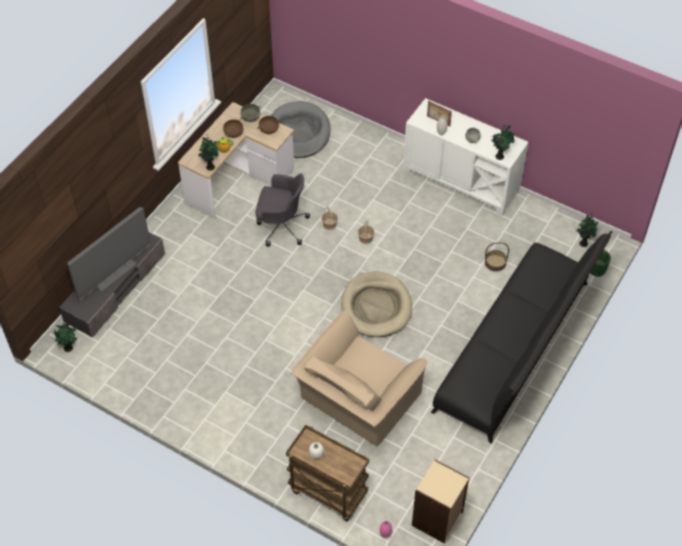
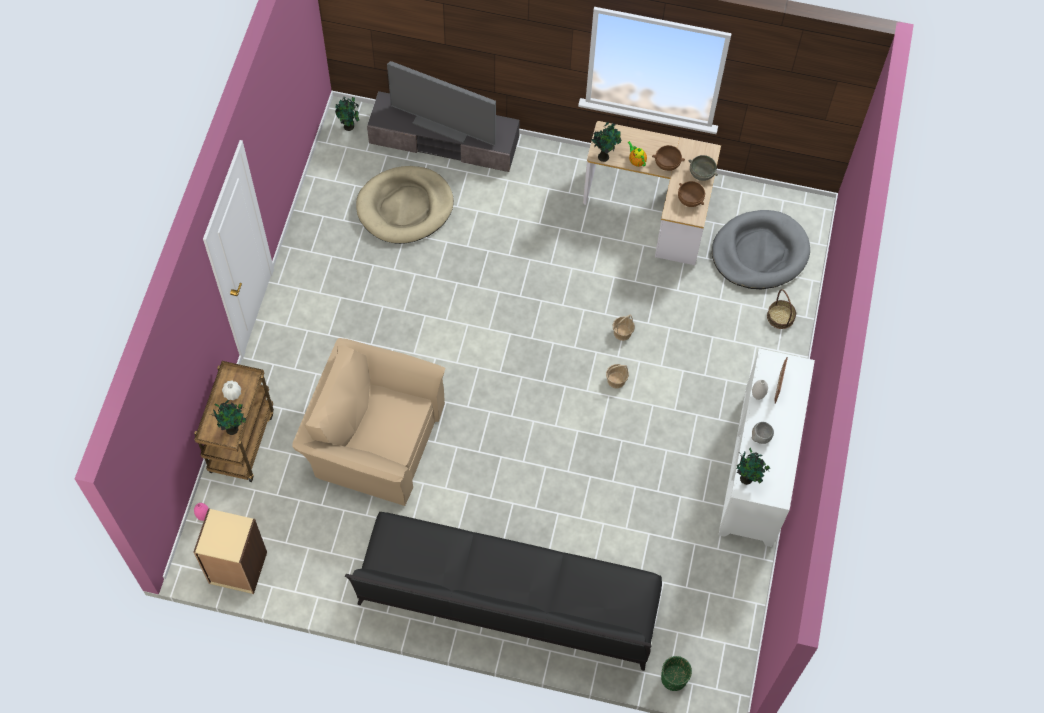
camera: 70 degrees right, 10 degrees up
grey office chair [255,173,310,247] -> none
beige dog bed [341,272,412,337] -> beige dog bed moved to [356,166,454,244]
basket [485,242,509,272] -> basket moved to [767,289,796,329]
potted plant [576,215,599,247] -> potted plant moved to [213,400,246,435]

